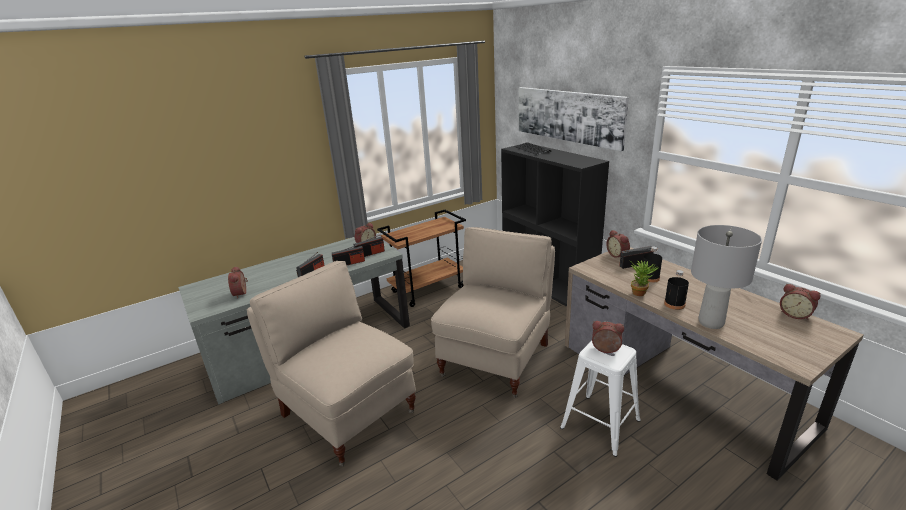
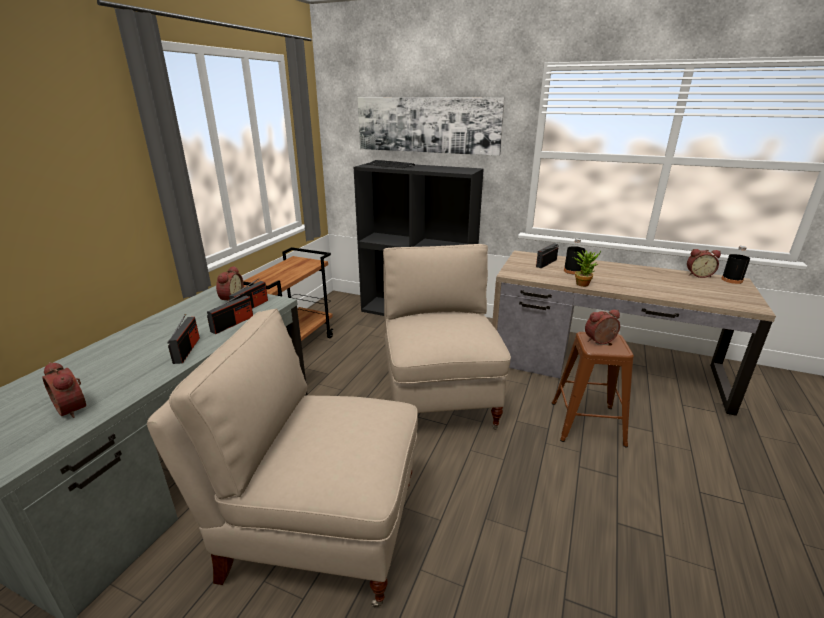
camera: 35 degrees left, 0 degrees up
white stool [560,341,641,457] -> brown stool [552,332,634,448]
alarm clock [606,230,630,258] -> none
black bottle [664,270,689,310] -> black bottle moved to [721,246,750,284]
grey table lamp [691,225,762,329] -> none

